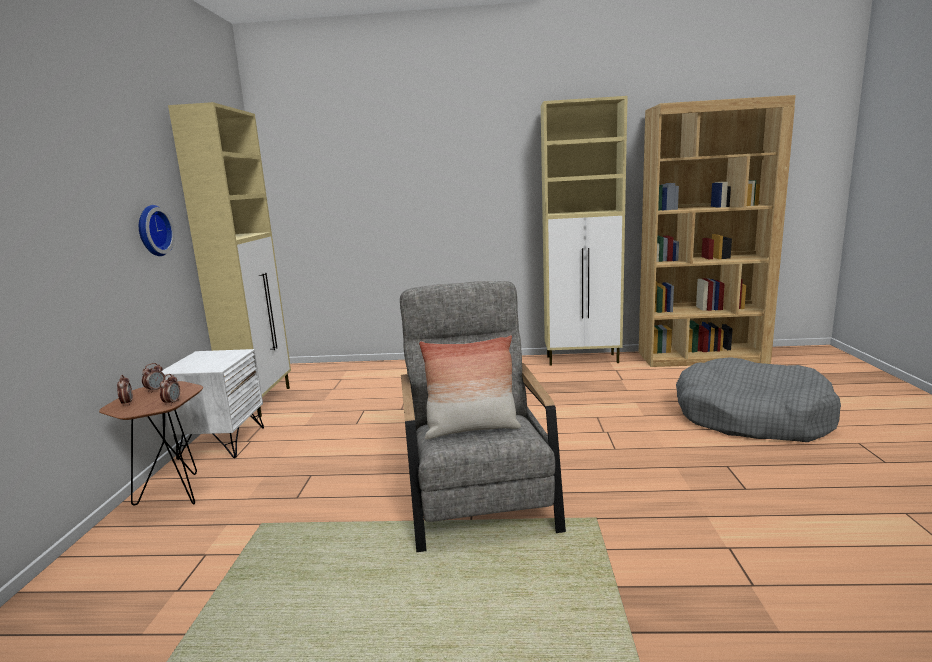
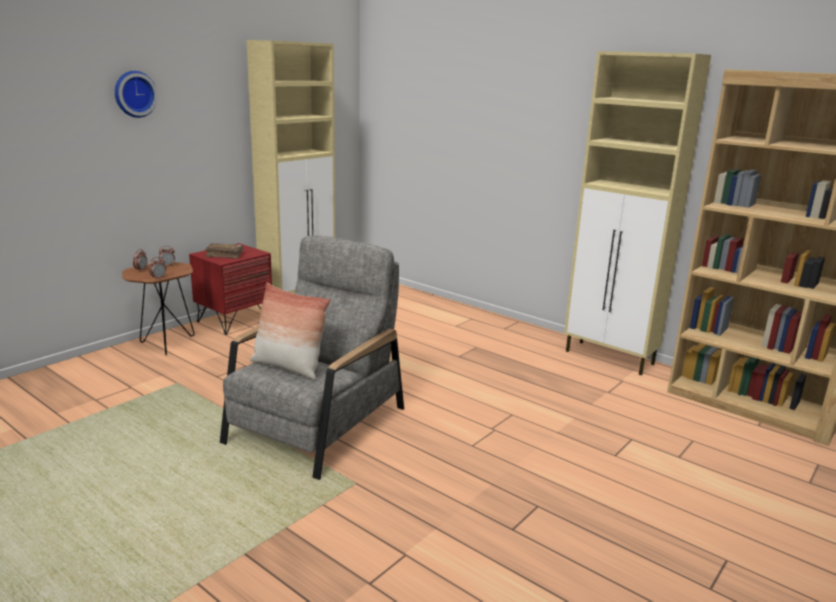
camera: 35 degrees right, 5 degrees up
wall clock [139,205,175,256] -> wall clock moved to [115,71,158,118]
white nightstand [161,349,264,460] -> red nightstand [189,243,272,335]
grey dog bed [676,357,841,442] -> none
none -> brown book [205,243,243,259]

